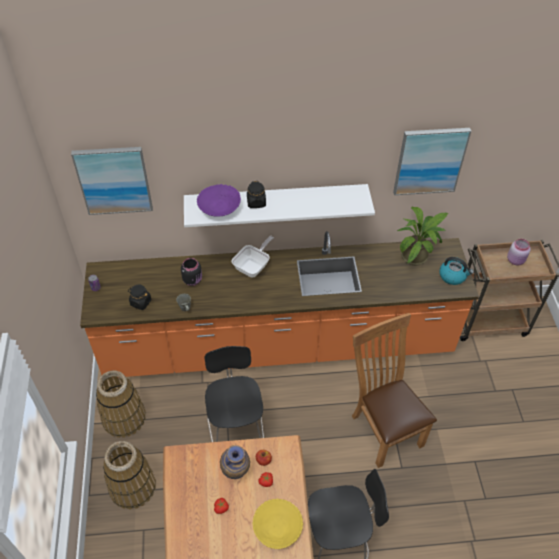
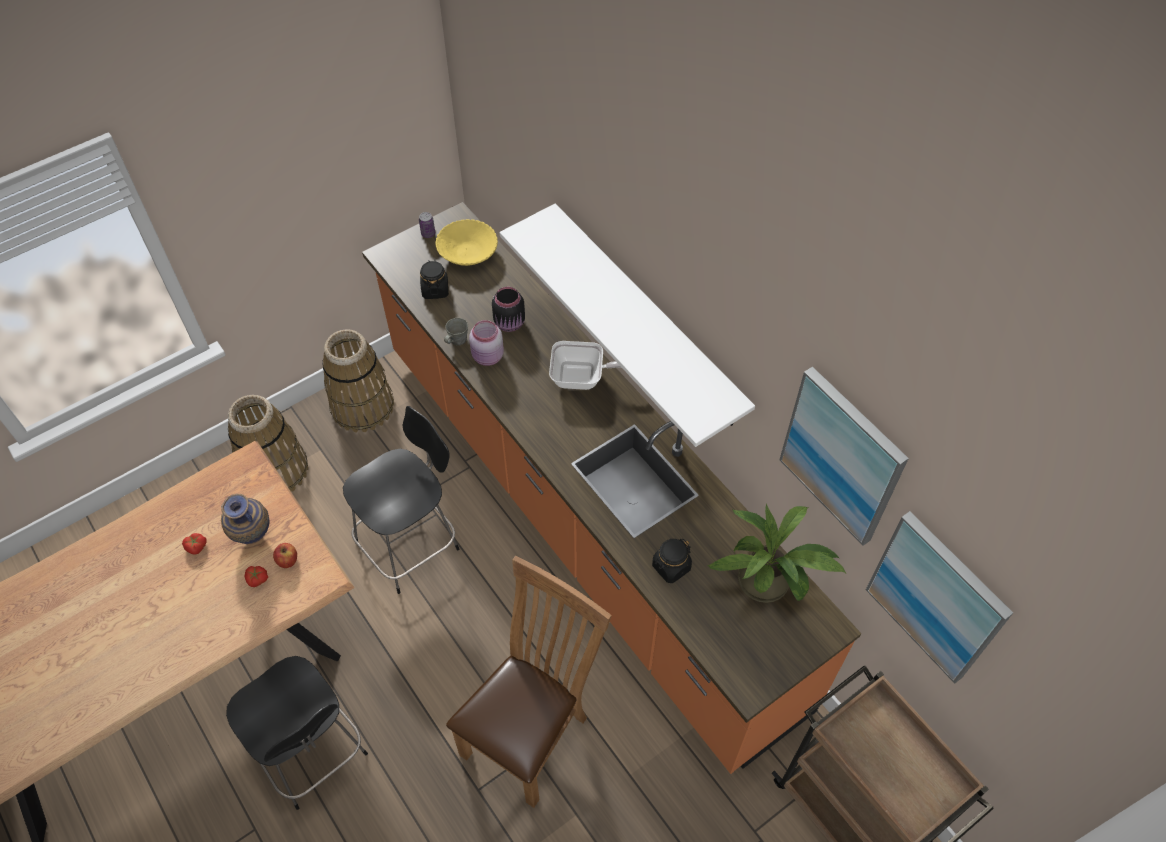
camera: 60 degrees right, 5 degrees up
picture [71,147,153,215] -> picture moved to [866,511,1013,684]
purple bowl [197,184,241,217] -> none
black jar [247,181,266,208] -> black jar moved to [652,539,692,583]
yellow bowl [253,499,303,549] -> yellow bowl moved to [435,219,498,266]
kettle [439,257,474,285] -> none
pink jar [507,239,530,265] -> pink jar moved to [469,320,504,366]

